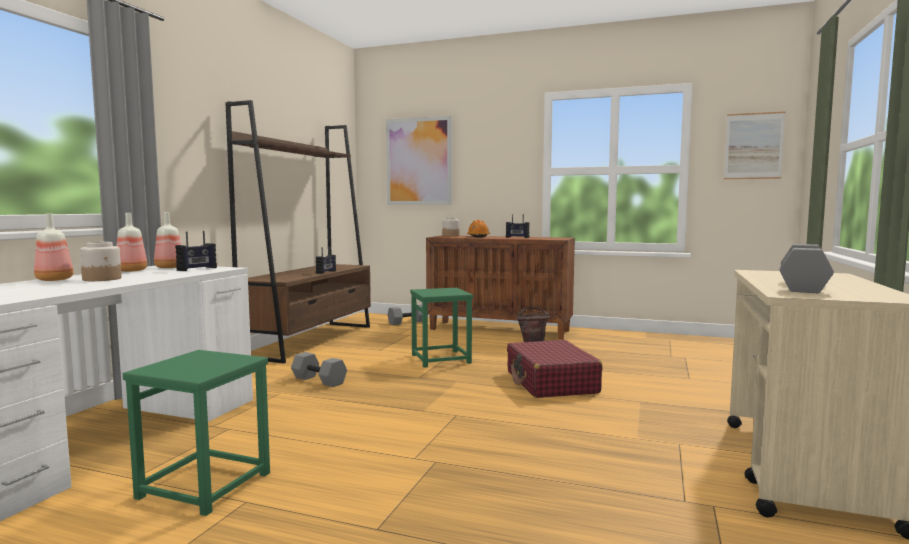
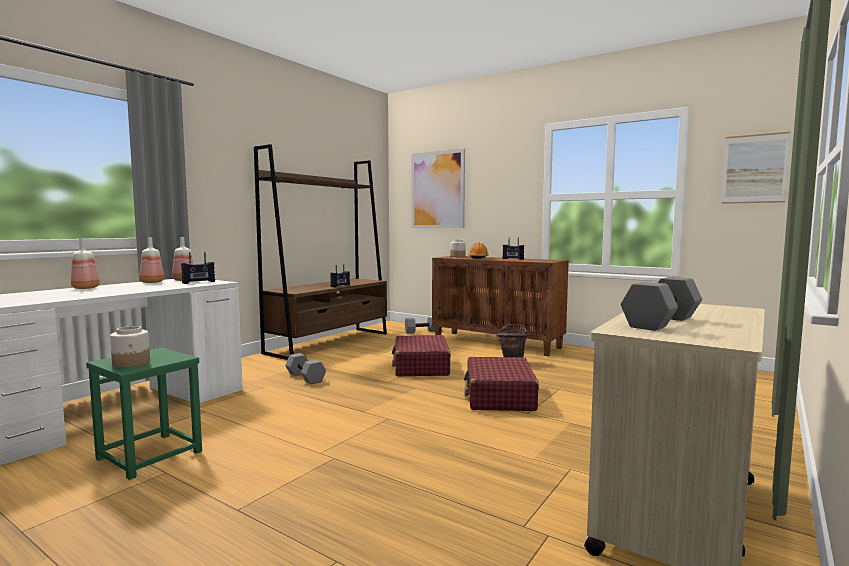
camera: 15 degrees right, 0 degrees up
jar [80,242,122,281] -> jar moved to [110,326,150,368]
green stool [410,288,473,368] -> red suitcase [392,335,451,376]

